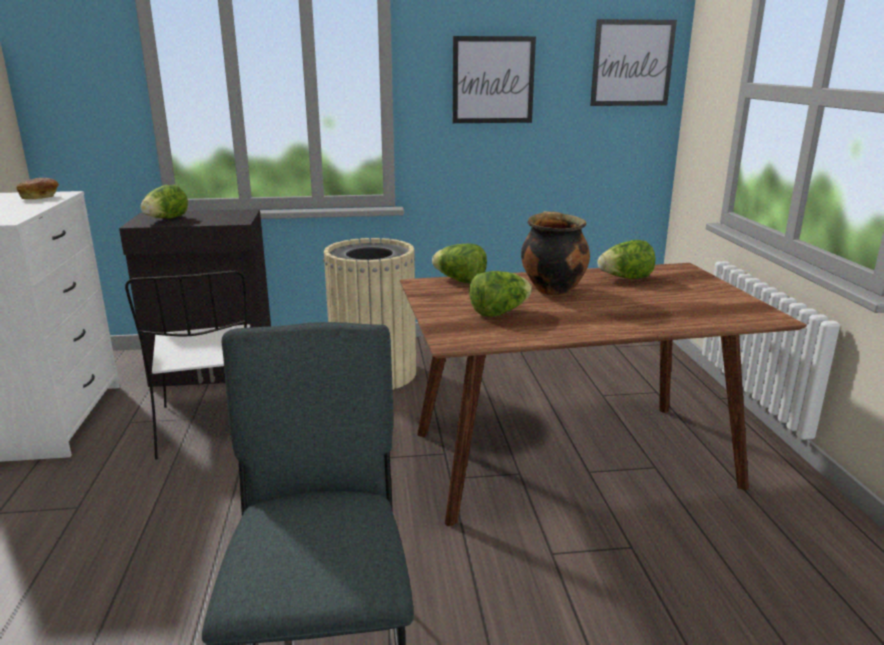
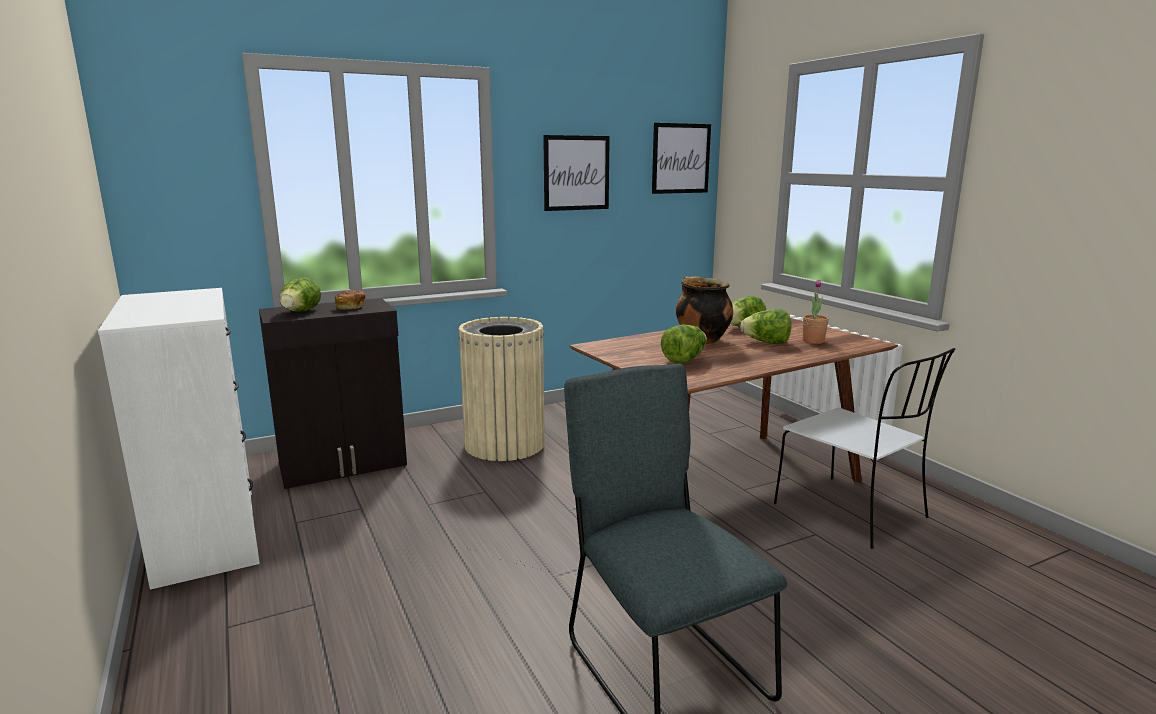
camera: 20 degrees left, 5 degrees down
bread [17,178,59,199] -> bread moved to [335,290,366,309]
white chair [125,270,250,460] -> white chair moved to [774,348,955,549]
lettuce [432,243,487,284] -> lettuce moved to [740,309,791,344]
none -> potted plant [803,280,829,344]

